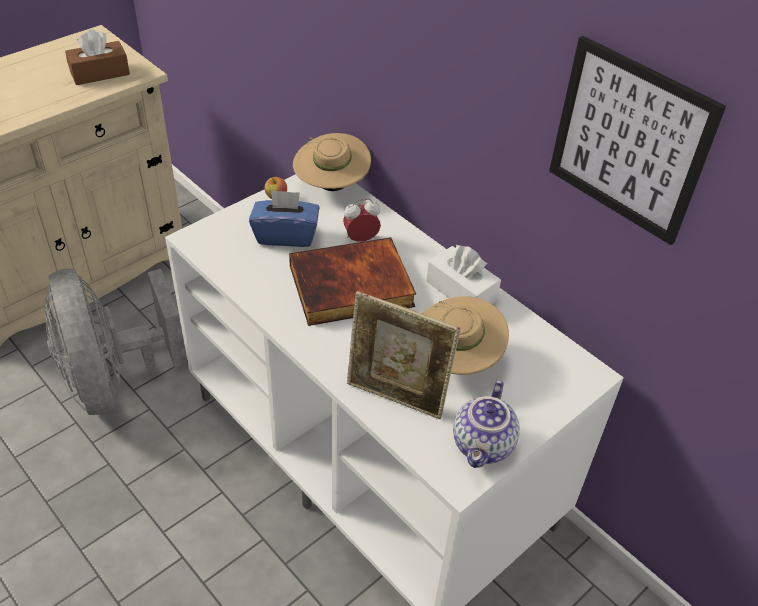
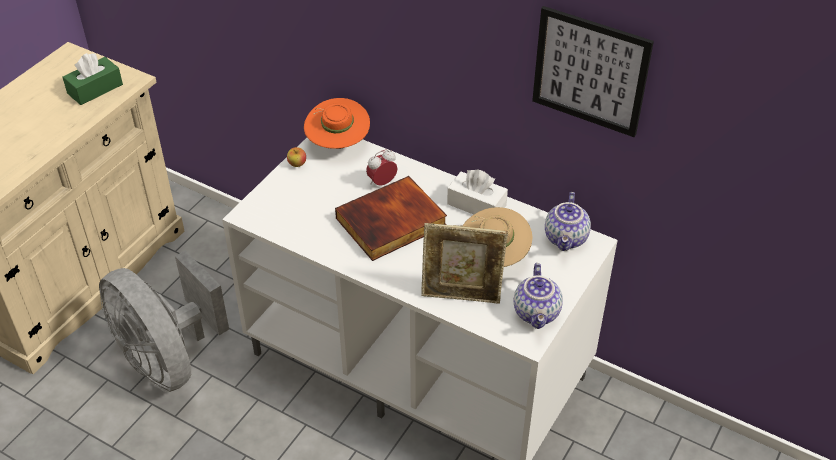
camera: 15 degrees left, 0 degrees up
brown tissue box [65,29,130,85] -> green tissue box [62,53,123,105]
blue tissue box [249,190,320,247] -> none
beige hat [293,133,371,191] -> orange hat [304,98,370,149]
none -> teapot [545,192,591,251]

